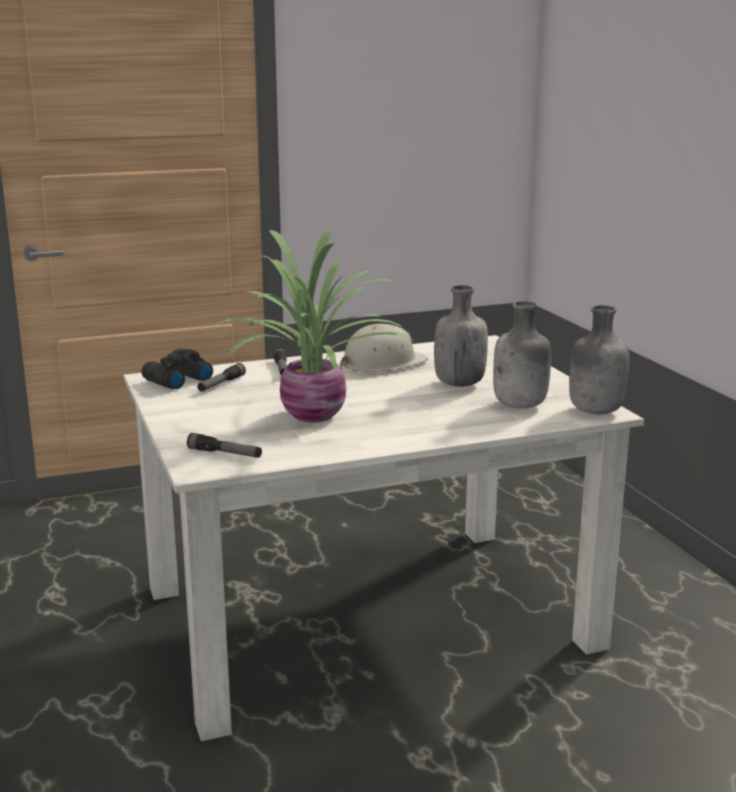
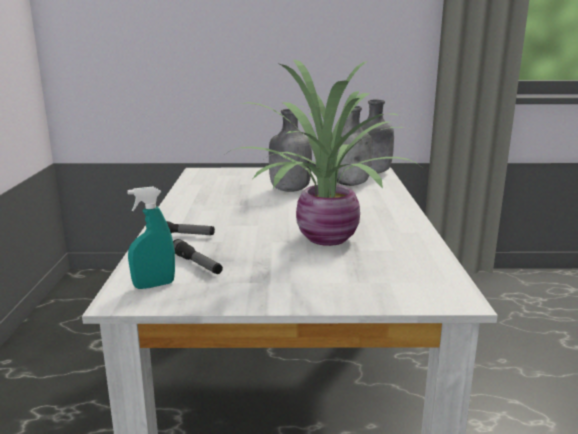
camera: 70 degrees left, 0 degrees up
black binoculars [141,349,213,389] -> turquoise spray bottle [127,187,175,289]
flashlight [187,433,262,458] -> none
white hard hat [340,324,428,372] -> none

